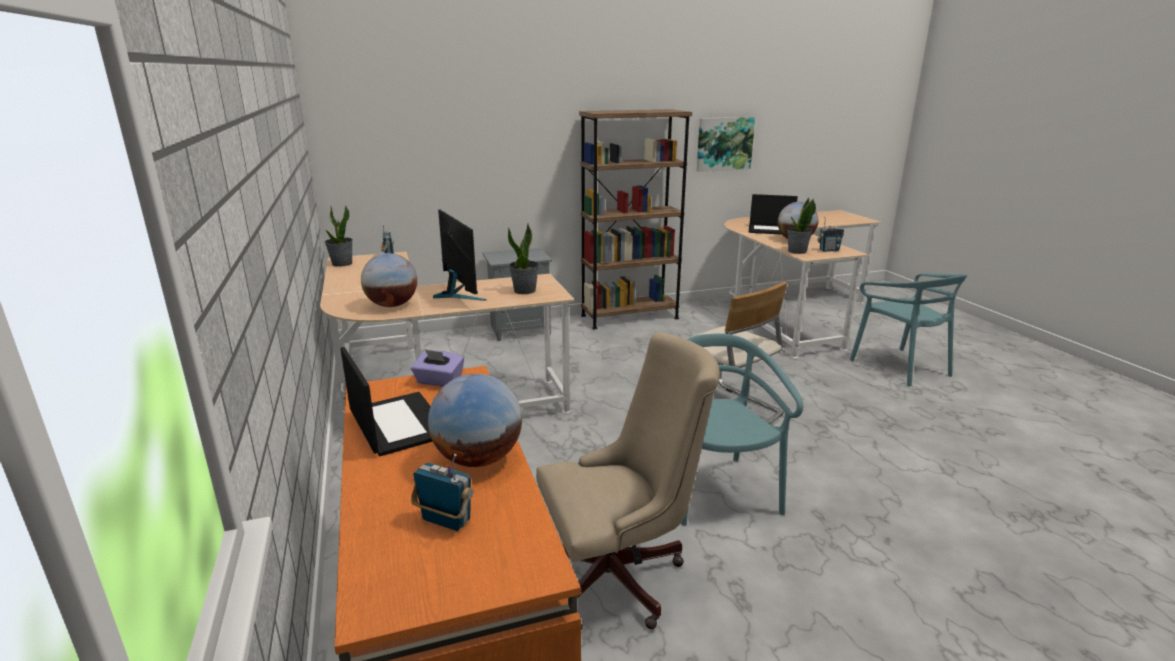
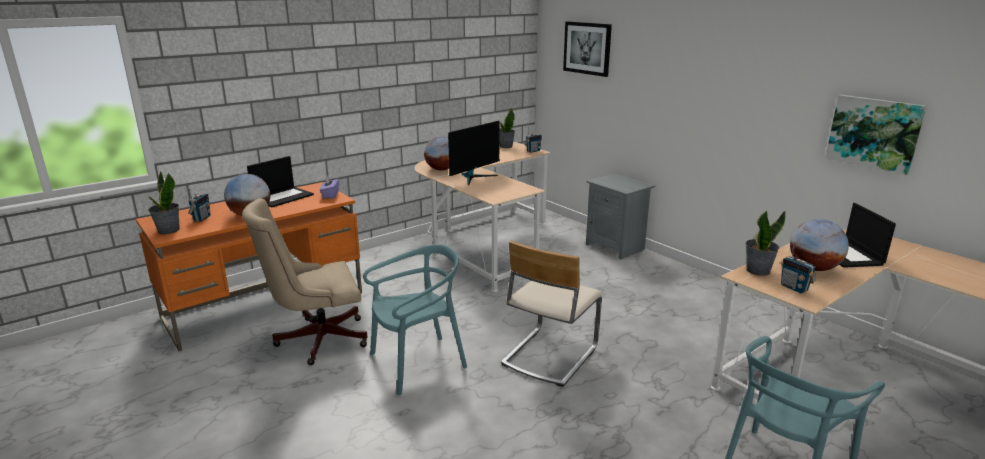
camera: 70 degrees right, 0 degrees up
potted plant [508,223,539,294] -> potted plant moved to [148,171,180,234]
beige office chair [536,332,720,629] -> beige office chair turned 105 degrees clockwise [242,198,367,365]
brown bookcase [579,109,692,329] -> none
none -> picture [563,21,612,77]

